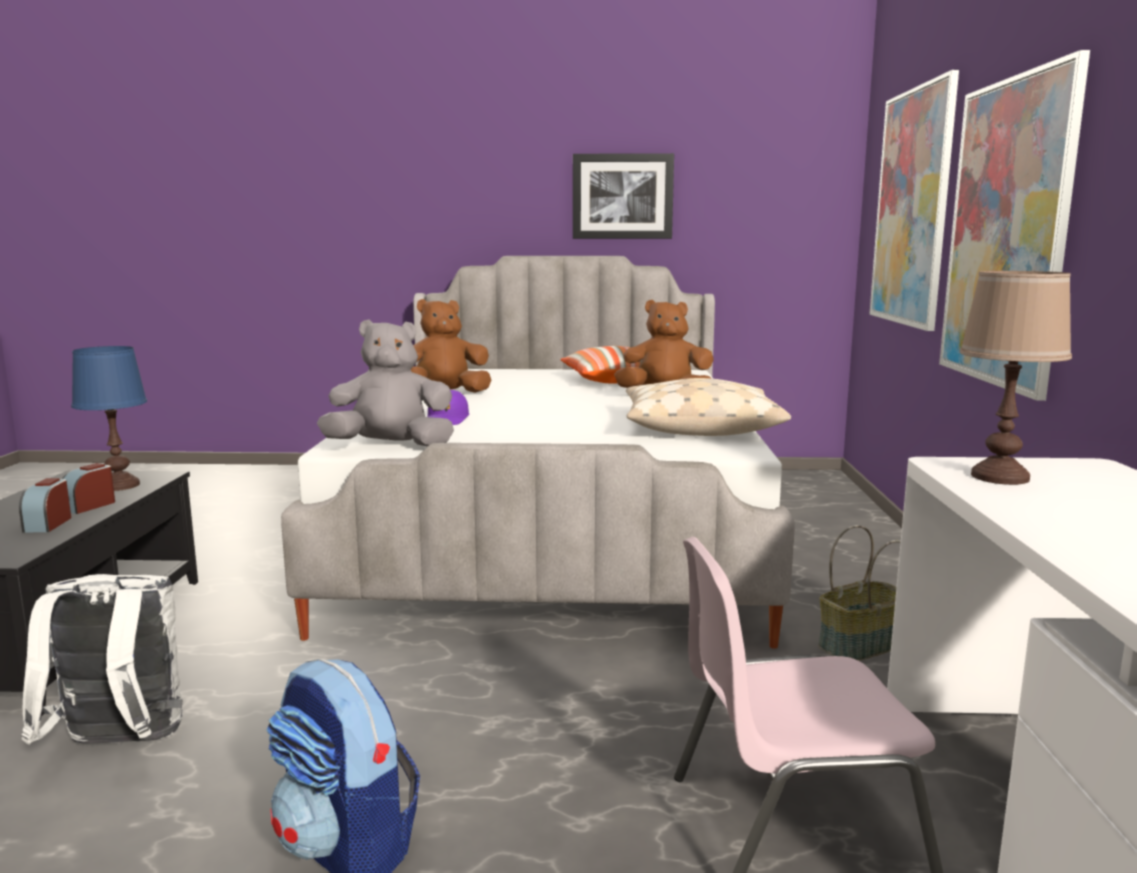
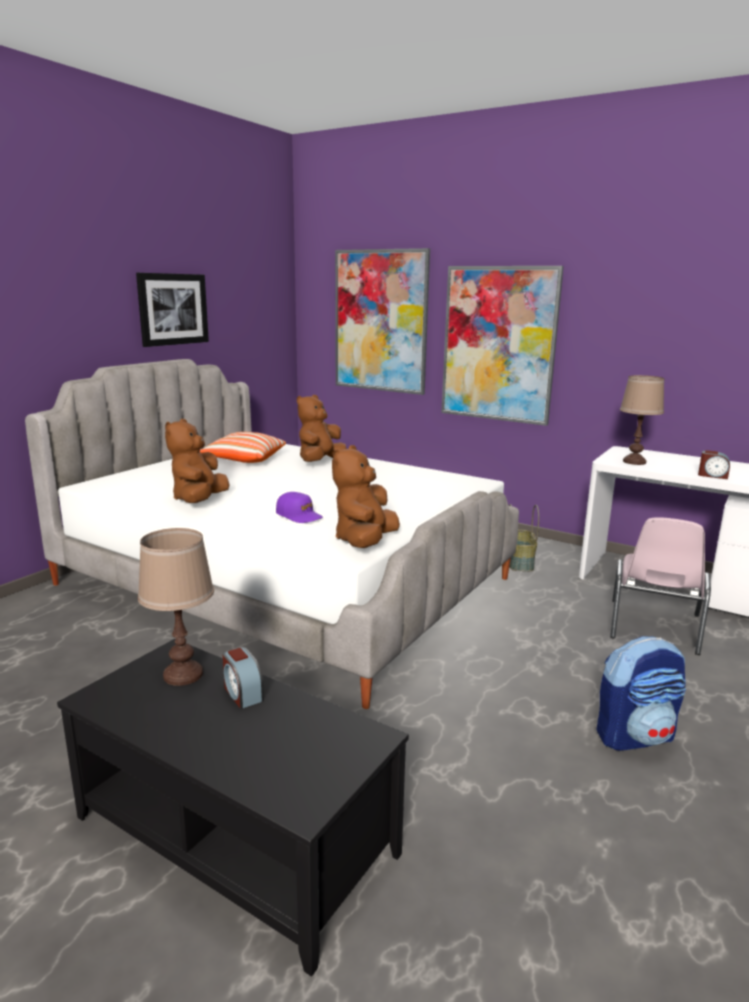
camera: 60 degrees left, 5 degrees up
alarm clock [19,478,71,533] -> alarm clock moved to [698,450,730,479]
white backpack [21,574,183,745] -> none
blue table lamp [71,346,147,491] -> brown table lamp [138,528,214,686]
grey plush toy [317,319,454,447] -> brown plush toy [332,445,400,548]
beige pillow [626,378,791,436] -> none

